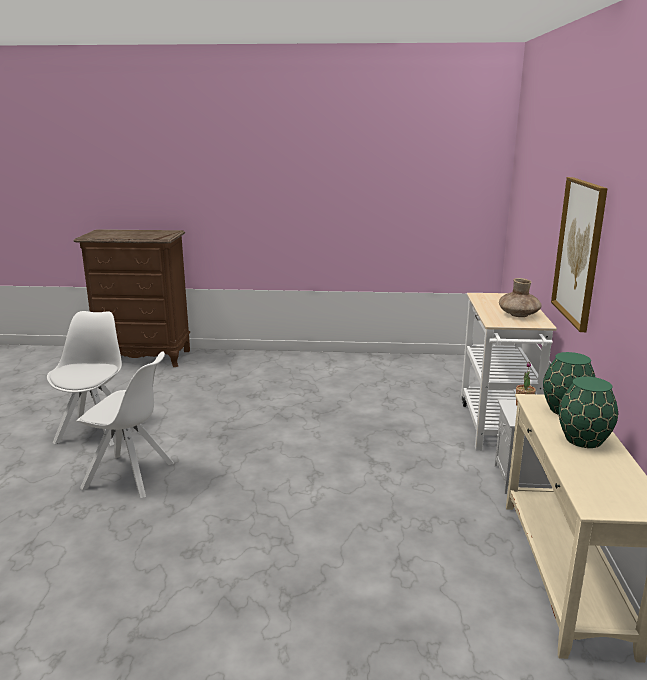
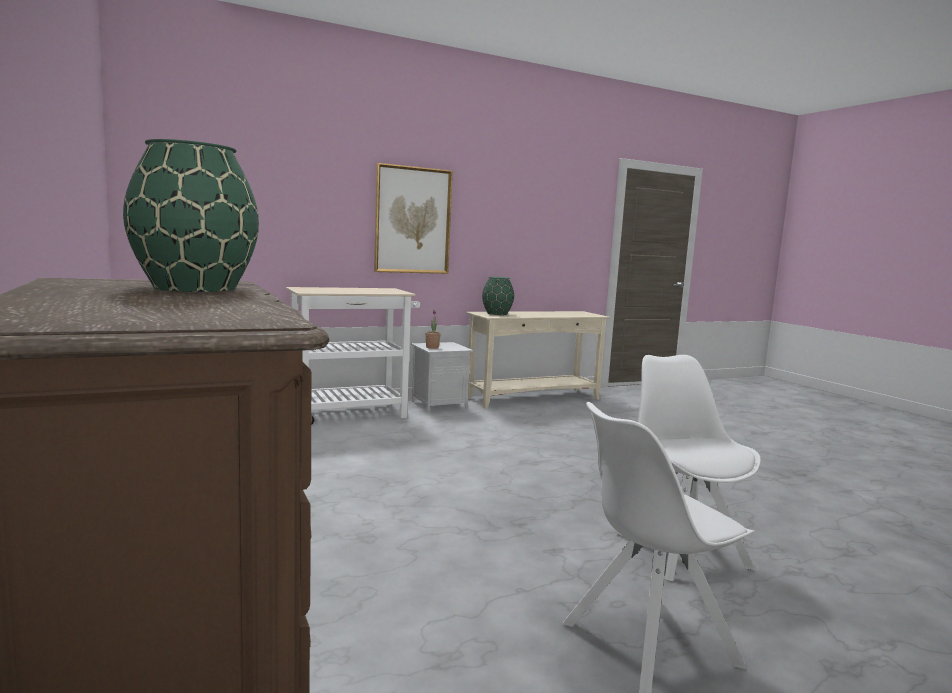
camera: 120 degrees left, 10 degrees down
brown vase [499,278,541,317] -> none
green vase [559,376,618,448] -> green vase moved to [123,139,259,292]

